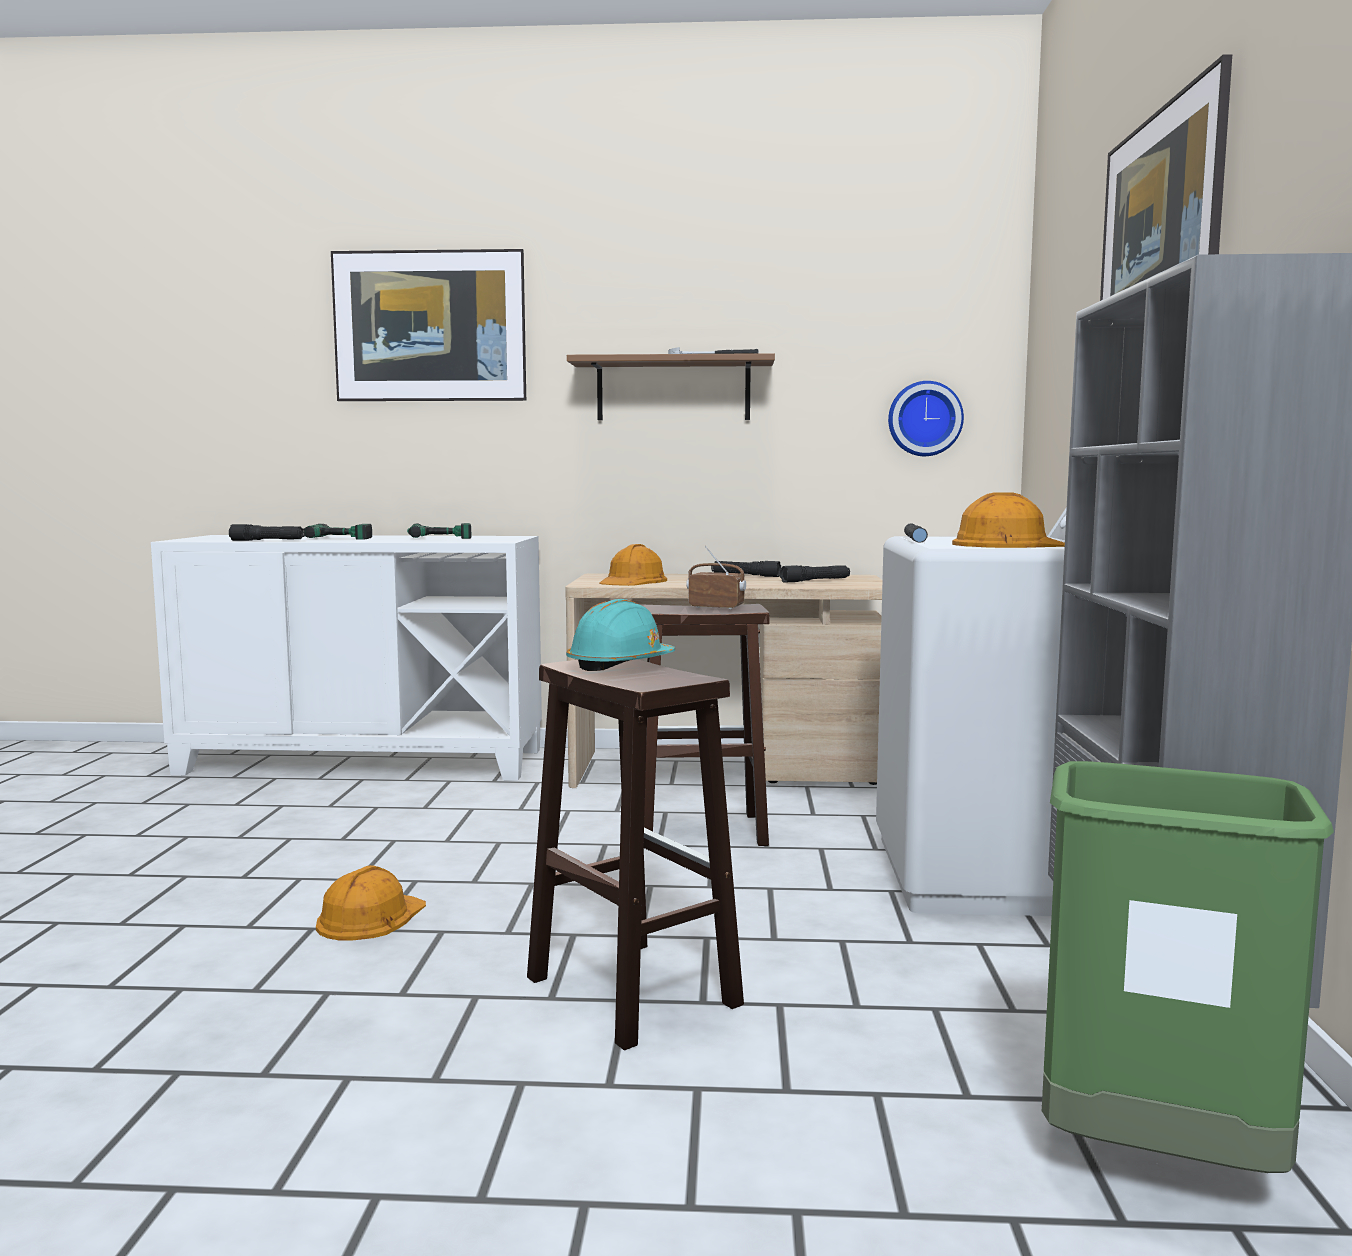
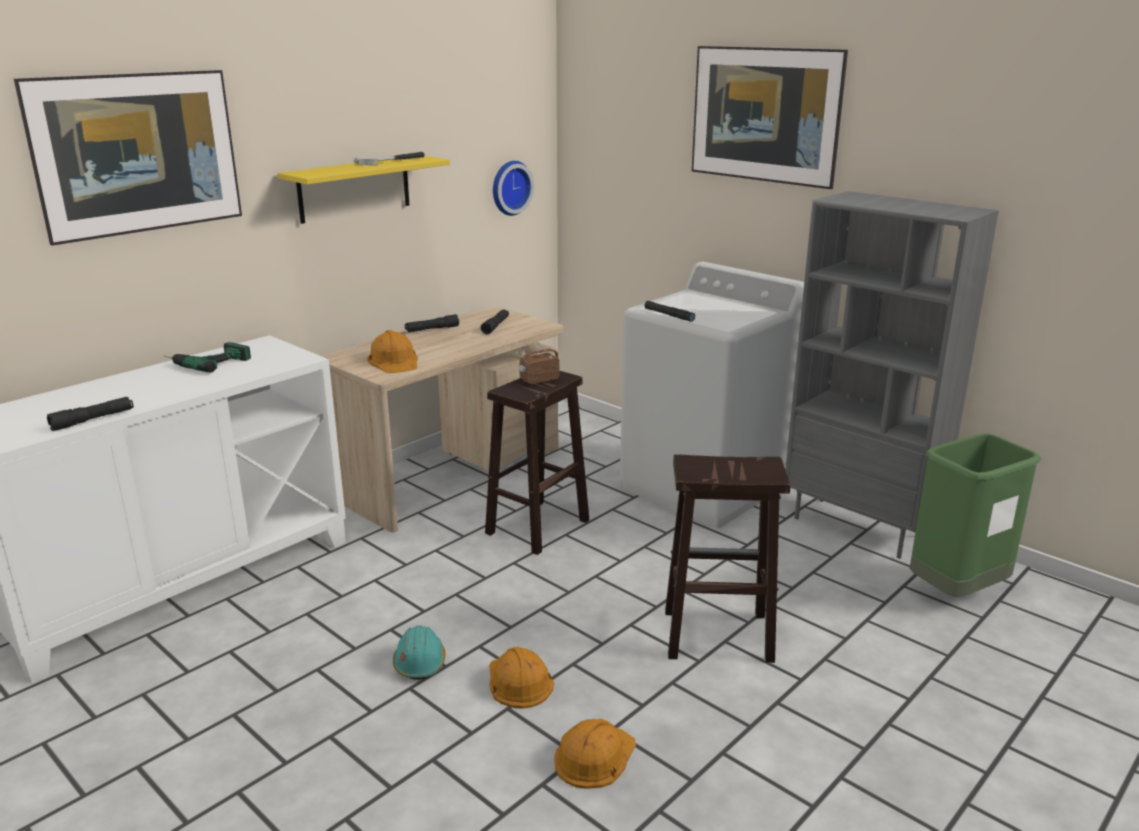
camera: 50 degrees left, 15 degrees up
power drill [303,524,372,540] -> none
turquoise hard hat [566,599,675,671] -> turquoise hard hat moved to [393,625,445,680]
brown shelf [567,353,775,420] -> yellow shelf [277,156,450,224]
orange hard hat [952,493,1065,548] -> orange hard hat moved to [554,719,636,789]

